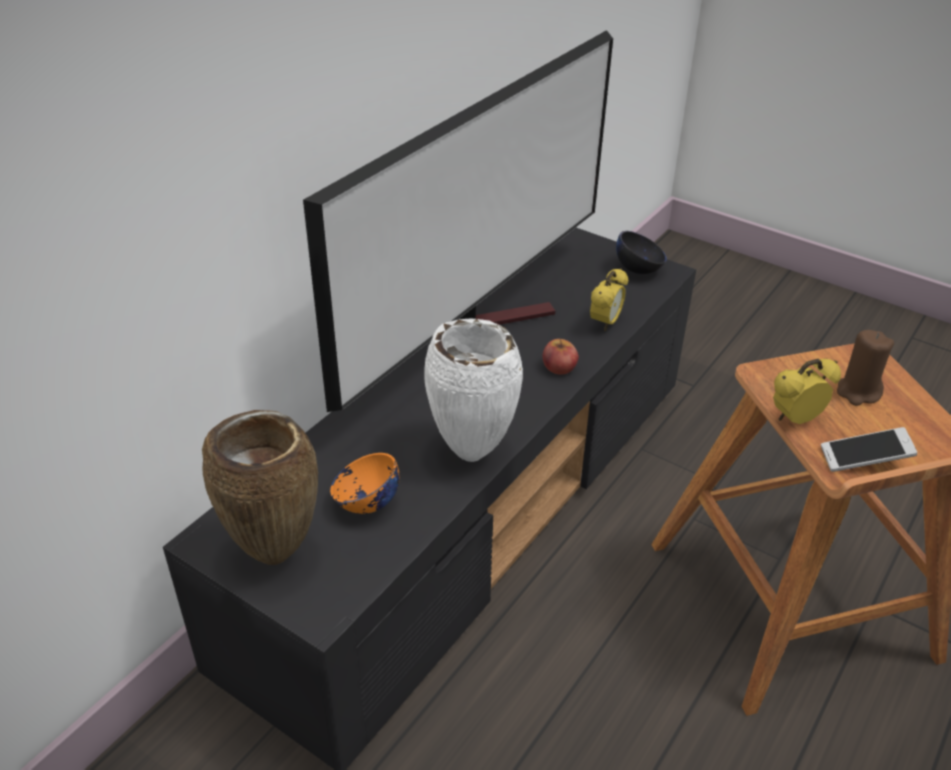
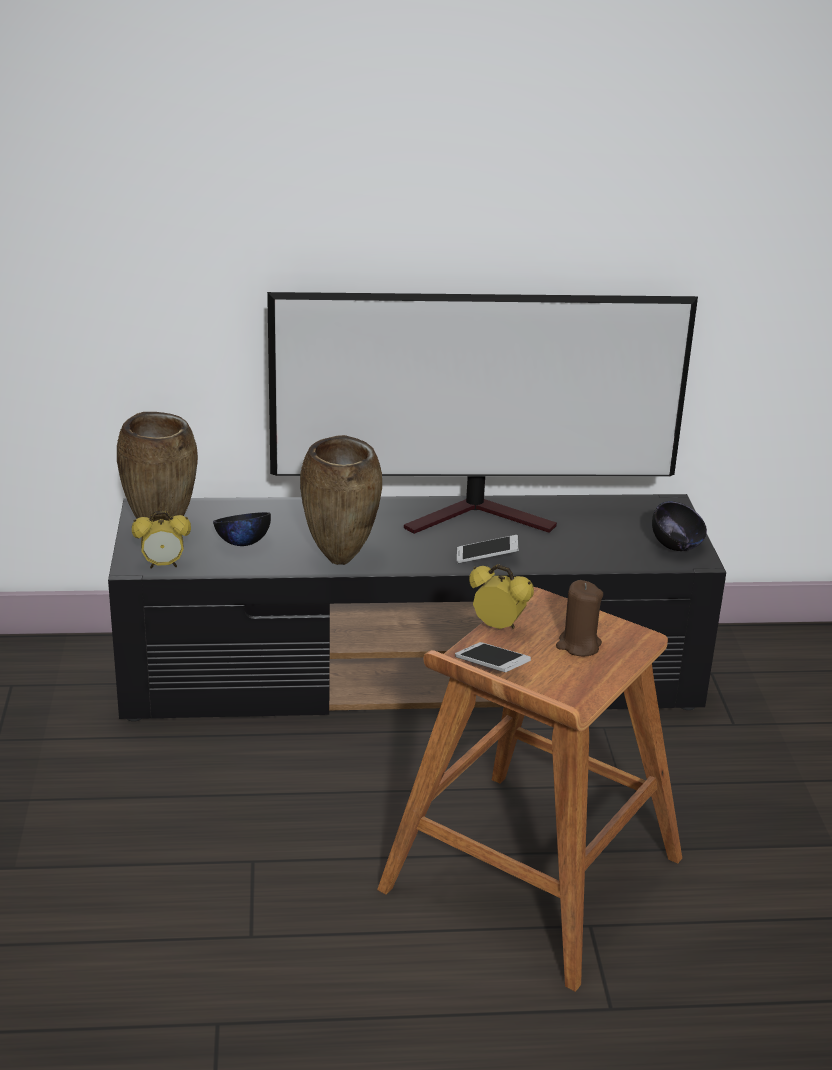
camera: 50 degrees right, 10 degrees down
orange bowl [330,453,399,514] -> black bowl [213,512,271,546]
white vase [424,319,523,462] -> brown vase [300,435,382,565]
apple [542,338,579,374] -> phone [457,535,519,563]
alarm clock [590,268,628,331] -> alarm clock moved to [132,510,191,568]

